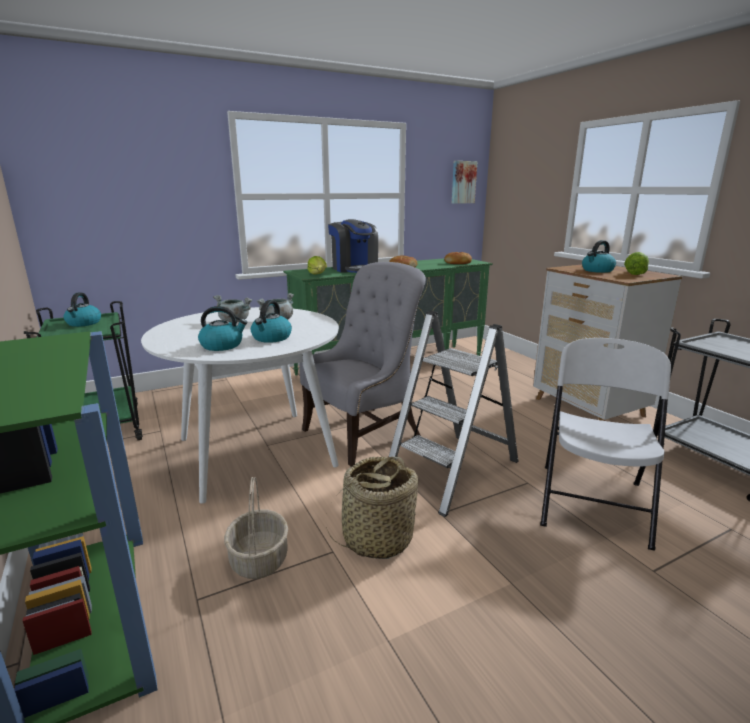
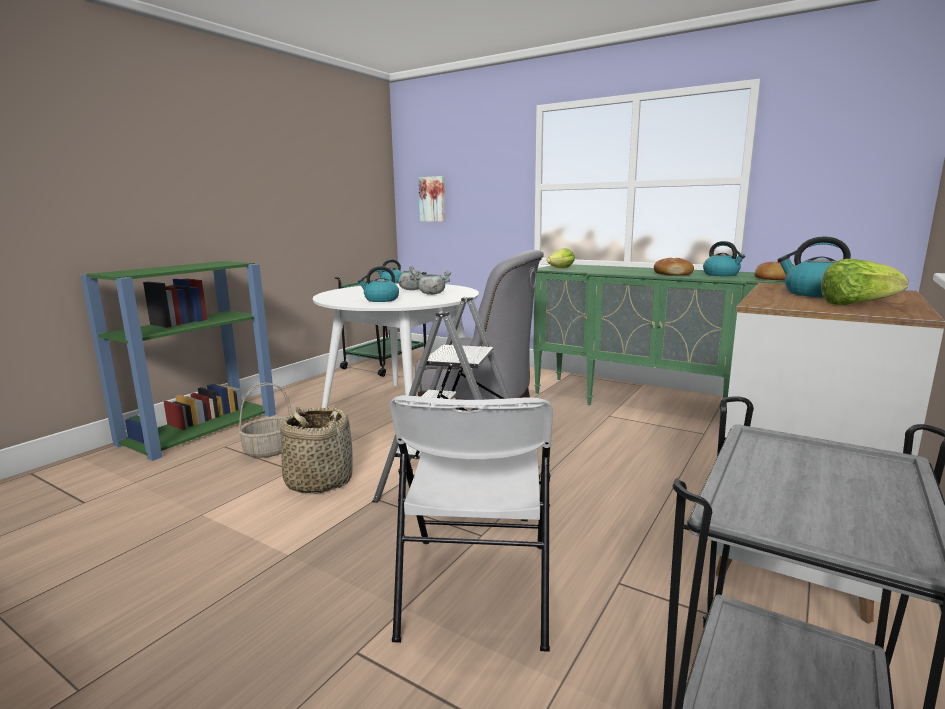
camera: 60 degrees right, 5 degrees down
kettle [198,306,247,351] -> kettle moved to [703,241,745,276]
coffee machine [328,219,378,273] -> none
picture [452,161,478,204] -> picture moved to [418,176,445,222]
white chair [540,338,671,551] -> white chair turned 105 degrees clockwise [390,395,553,652]

